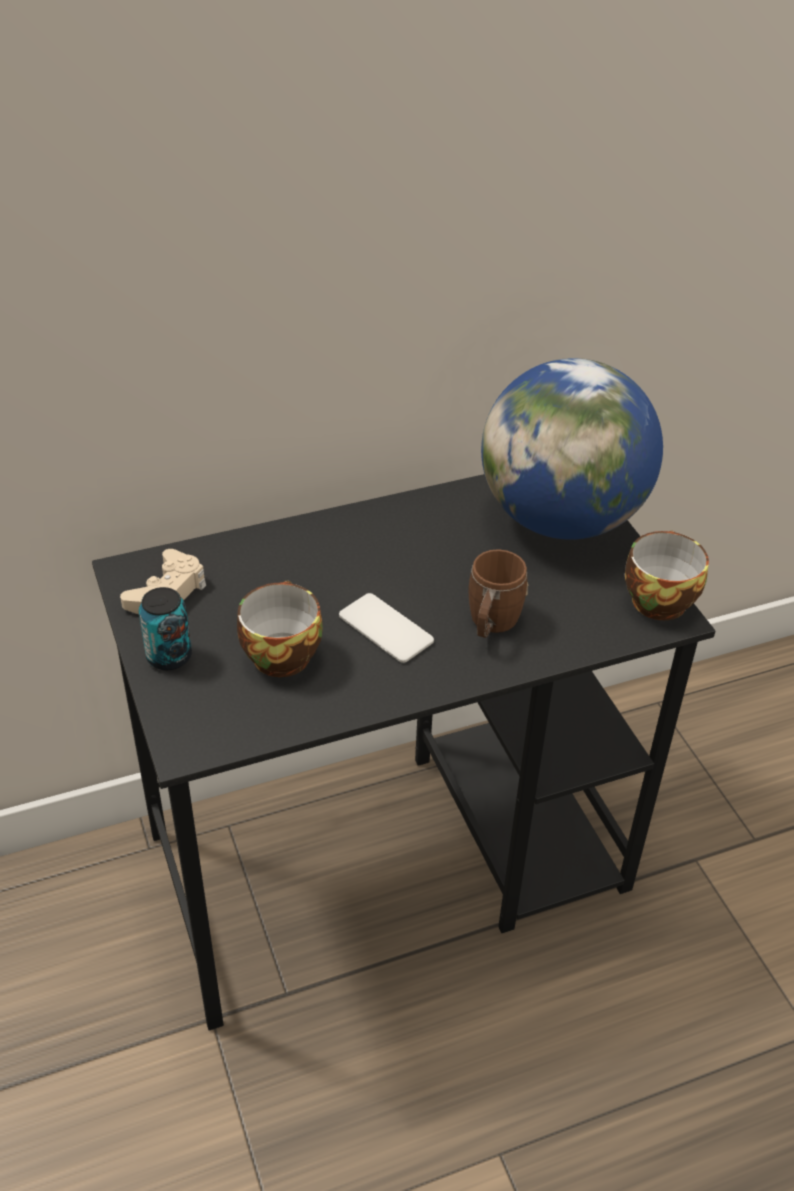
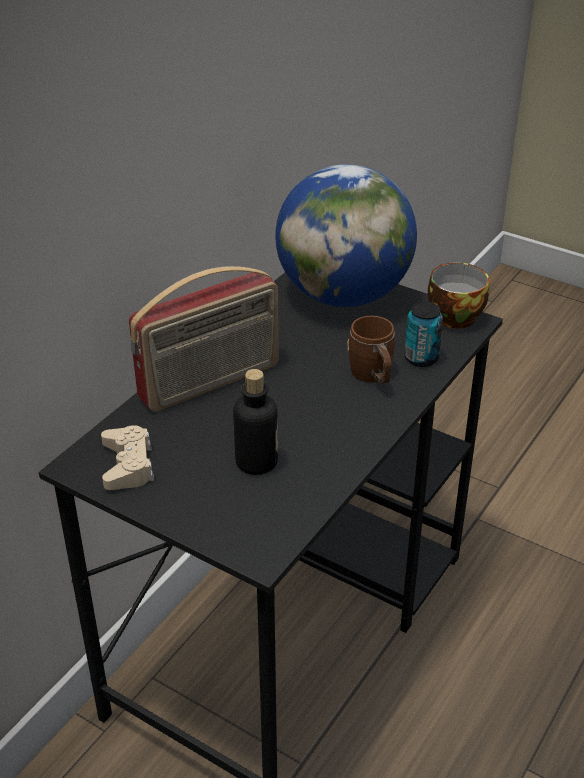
camera: 35 degrees left, 5 degrees down
can [139,587,192,670] -> can moved to [404,302,443,367]
cup [237,581,323,677] -> bottle [233,369,278,475]
phone [339,593,434,663] -> none
none -> radio [129,266,279,412]

